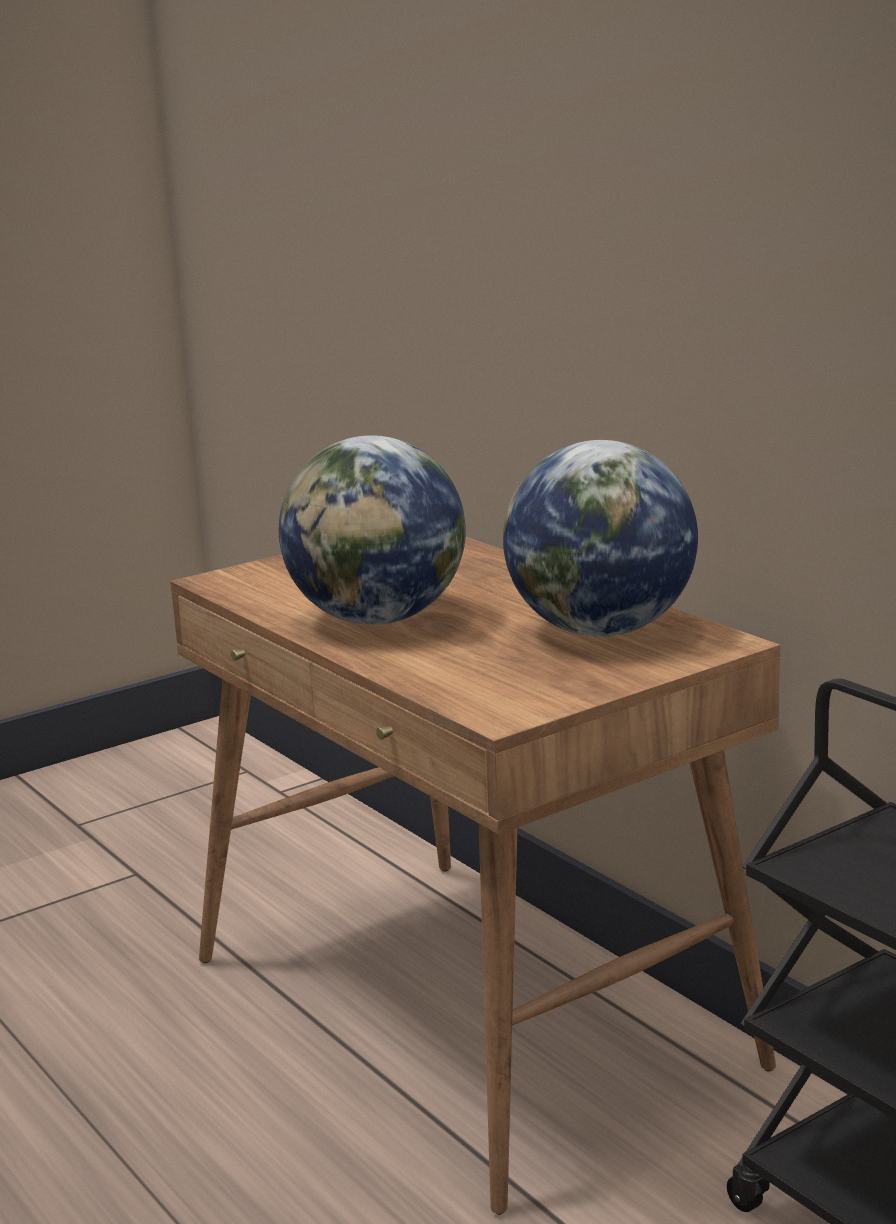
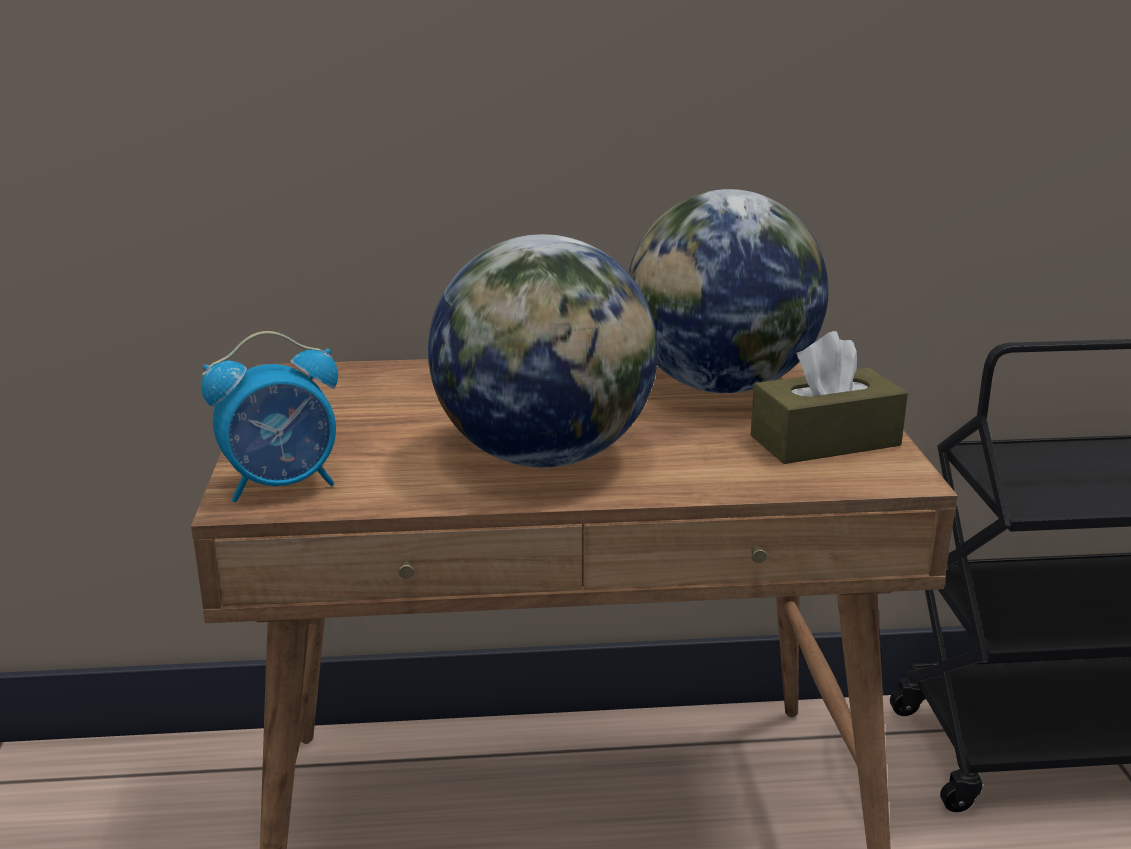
camera: 60 degrees left, 5 degrees up
none -> alarm clock [201,331,338,502]
none -> brown tissue box [751,331,908,464]

